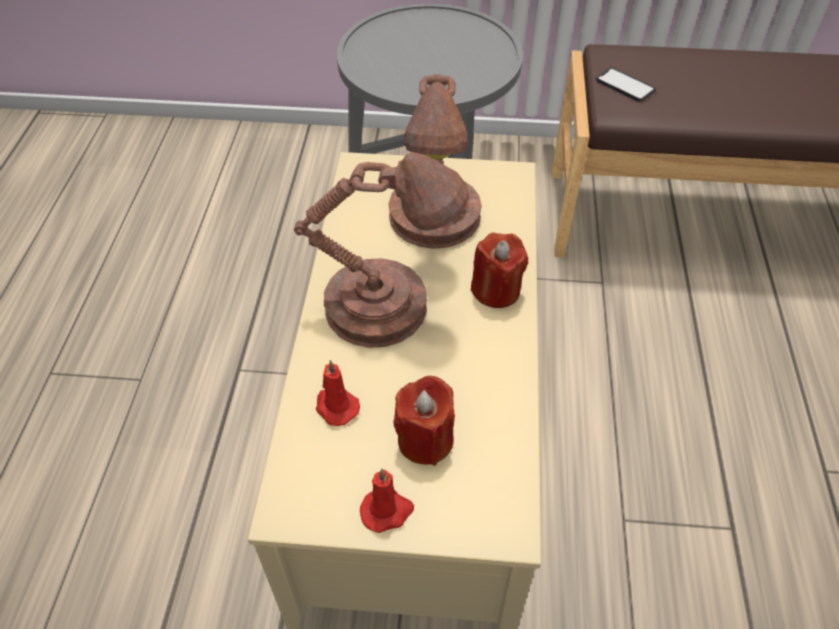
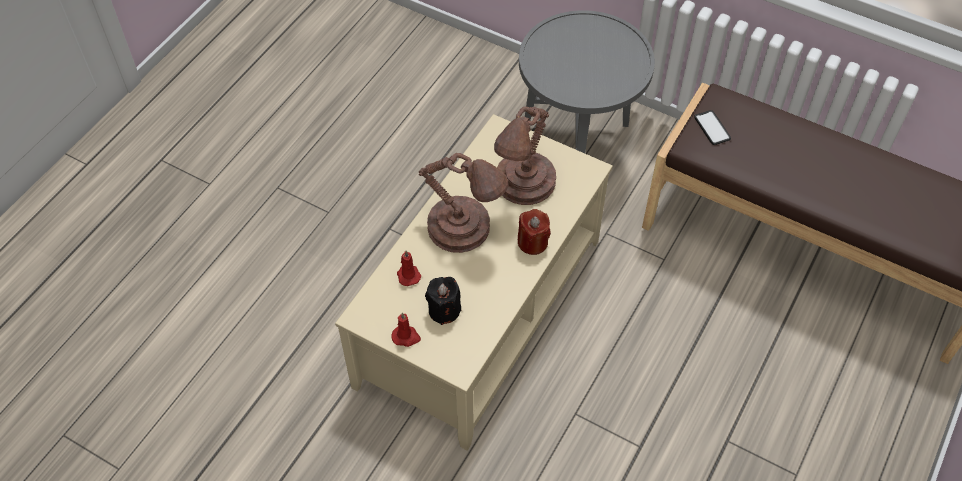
camera: 25 degrees right, 5 degrees up
red candle [393,376,455,466] -> black candle [425,277,461,325]

